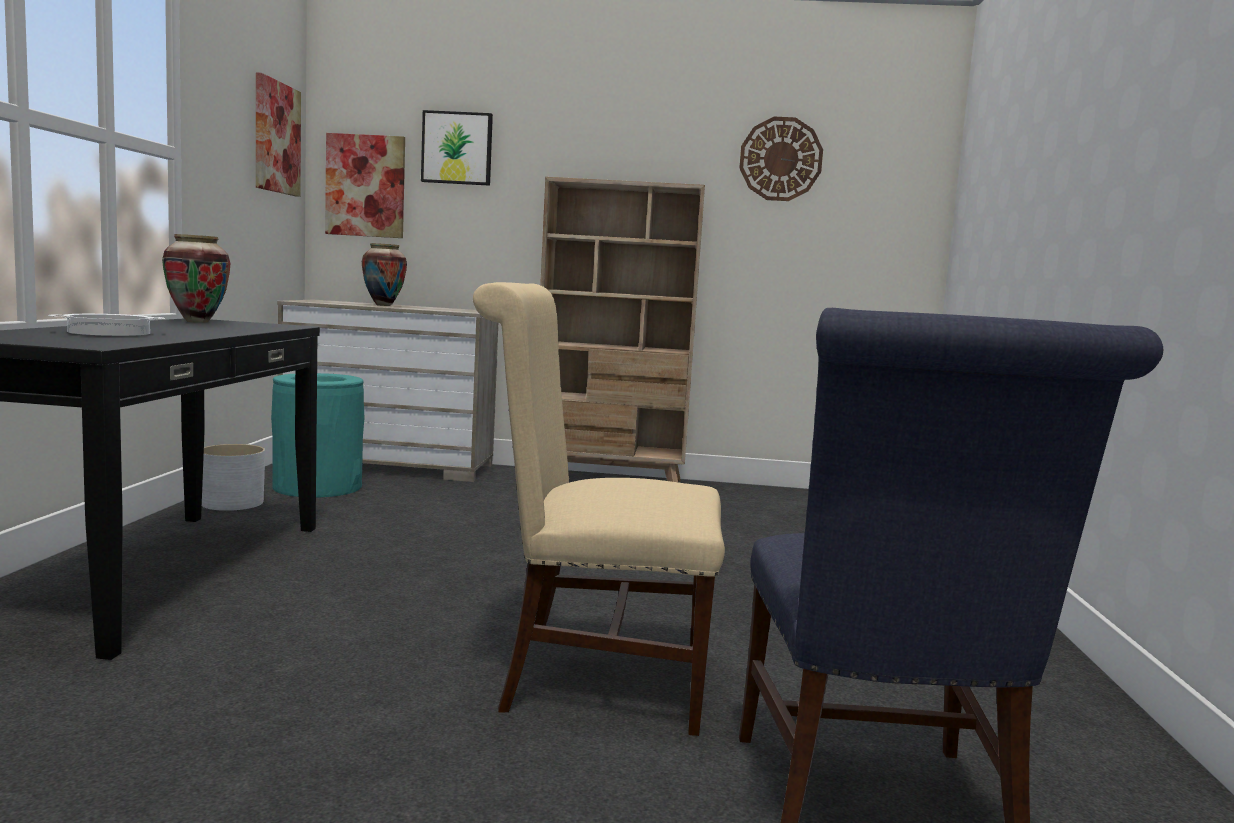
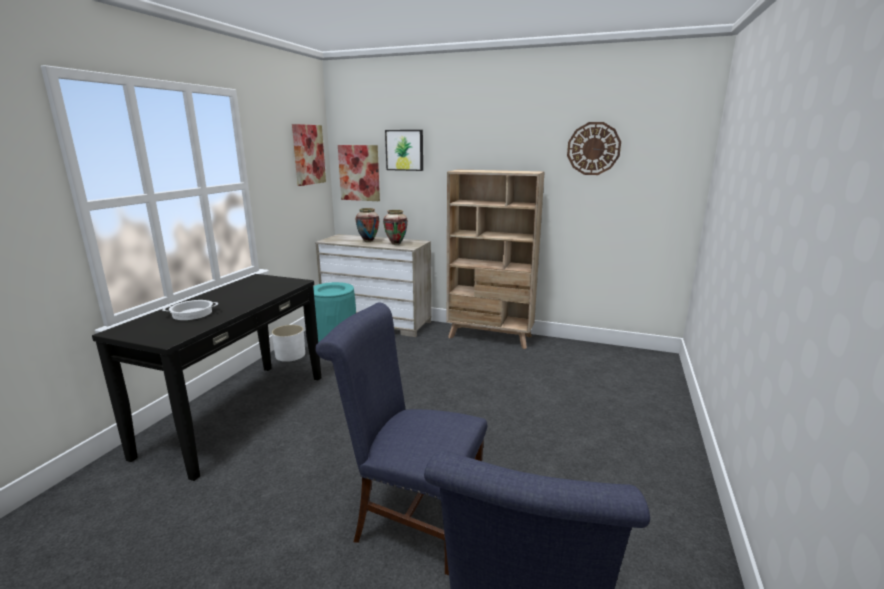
camera: 15 degrees right, 10 degrees up
vase [162,234,230,323] -> vase moved to [383,210,408,245]
beige chair [473,282,725,736] -> blue chair [315,302,487,575]

